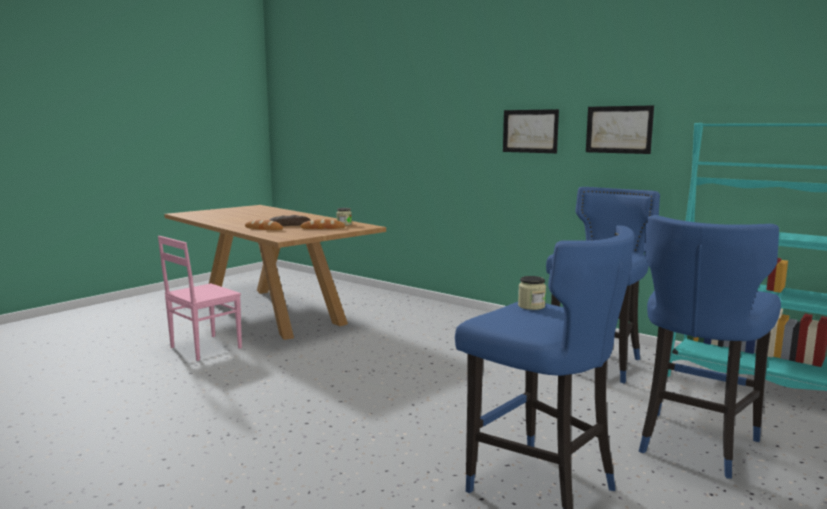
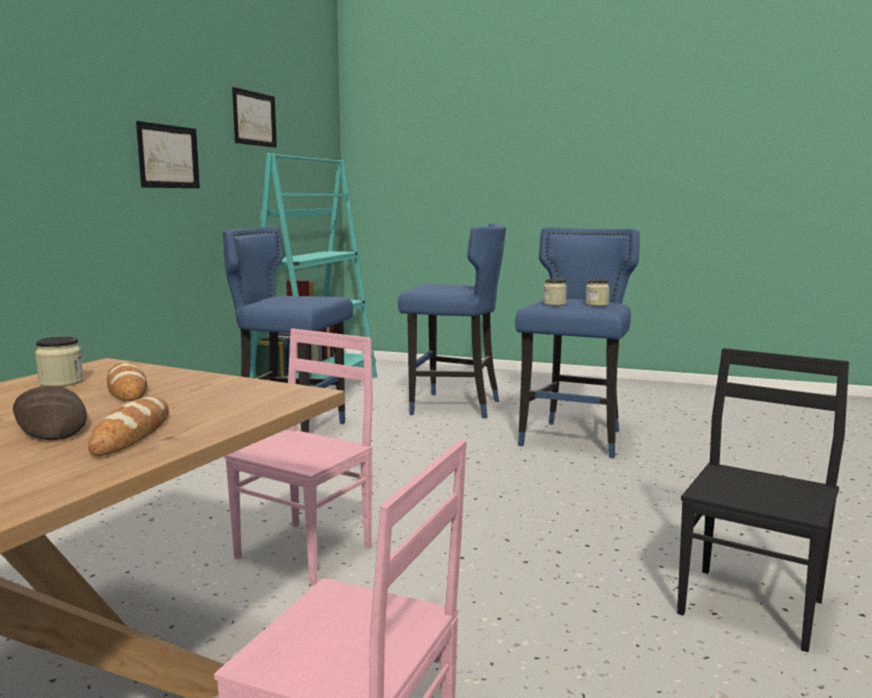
camera: 110 degrees left, 0 degrees up
picture [503,109,559,153] -> picture moved to [232,87,277,148]
none -> pink chair [224,329,373,585]
none -> jar [585,279,610,306]
none -> black chair [677,348,849,652]

